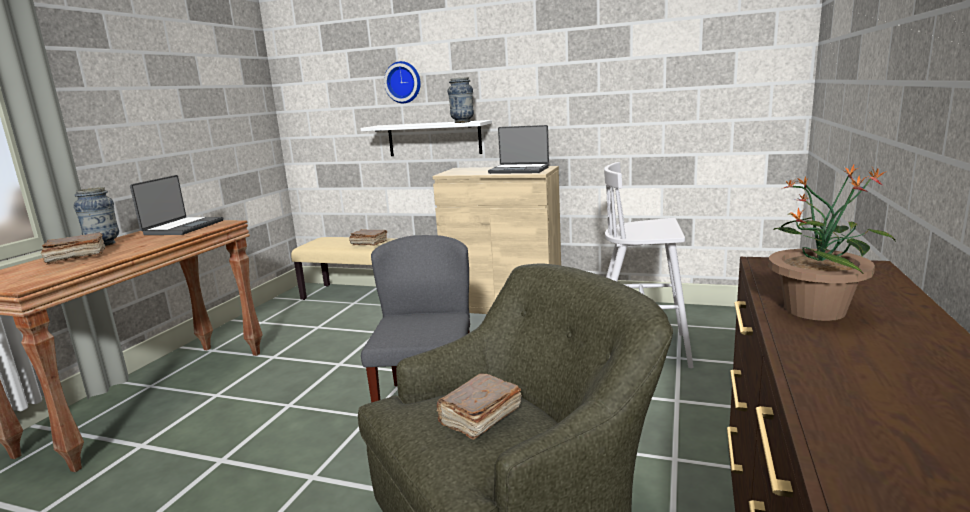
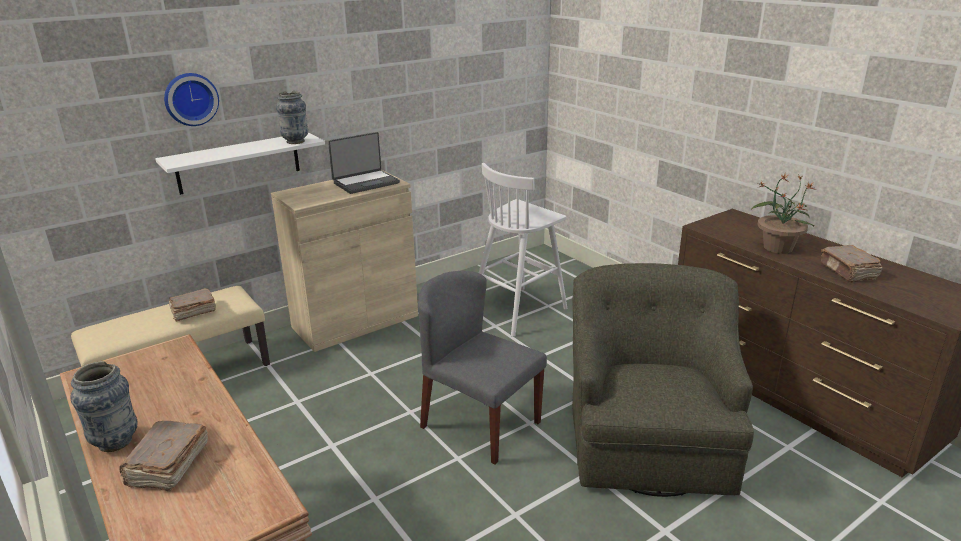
camera: 55 degrees left, 10 degrees up
laptop [130,175,223,235] -> none
brown book [437,373,522,440] -> brown book moved to [821,245,882,282]

